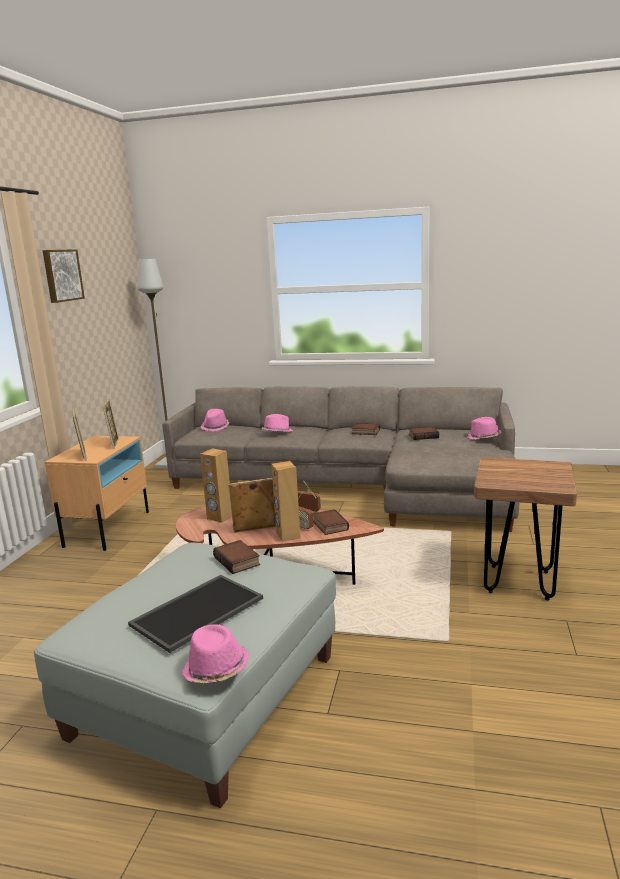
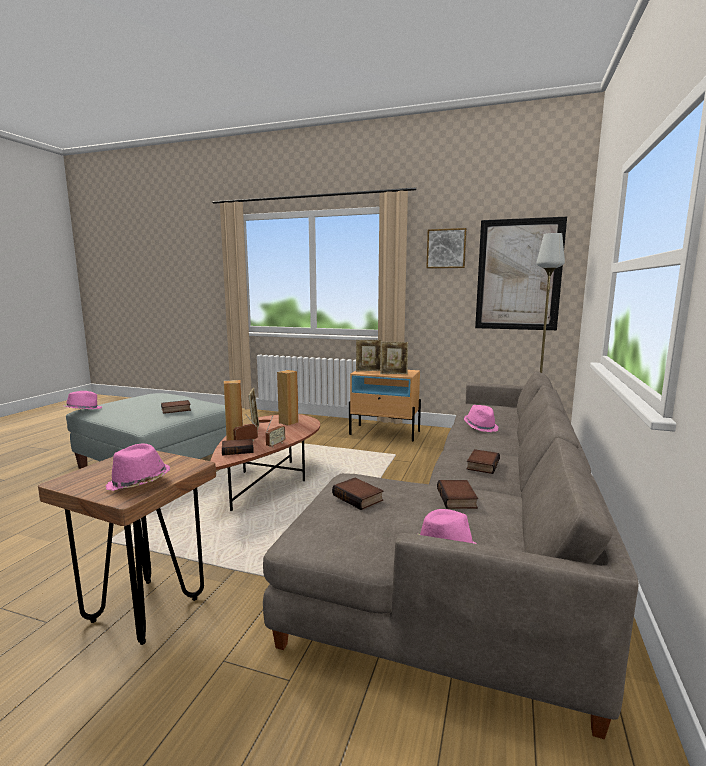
camera: 95 degrees right, 5 degrees down
tray [128,575,263,653] -> none
pink hat [200,409,230,431] -> pink hat moved to [106,444,170,491]
none -> book [332,478,383,510]
none -> picture [475,217,567,330]

